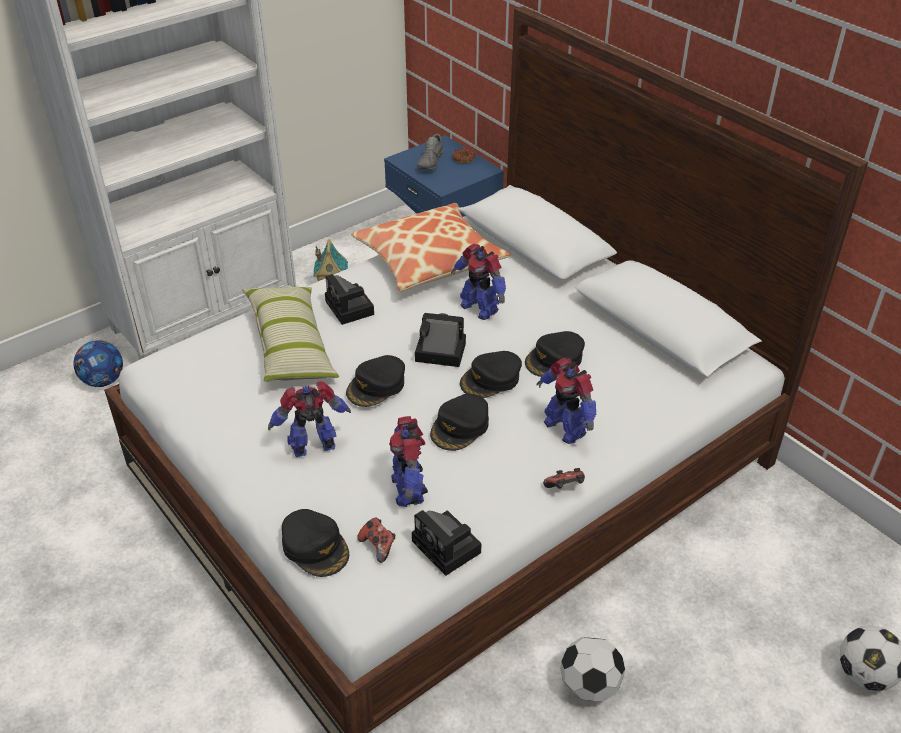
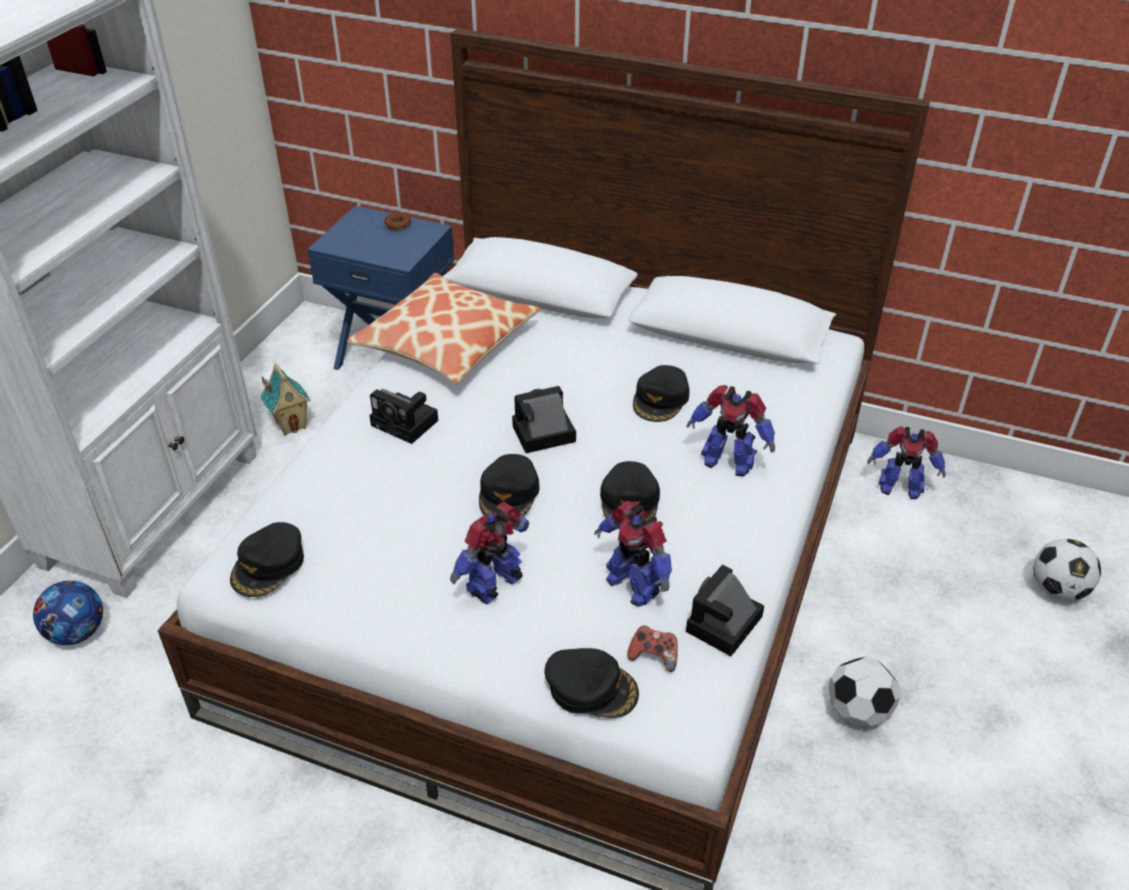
camera: 30 degrees left, 0 degrees up
pillow [242,287,339,382] -> none
camera [412,510,481,576] -> camera turned 105 degrees clockwise [686,565,764,656]
grey shoe [417,134,444,170] -> none
toy robot [451,244,506,320] -> toy robot moved to [867,426,946,499]
black cap [460,351,522,398] -> black cap moved to [230,522,304,597]
game controller [543,468,585,489] -> none

